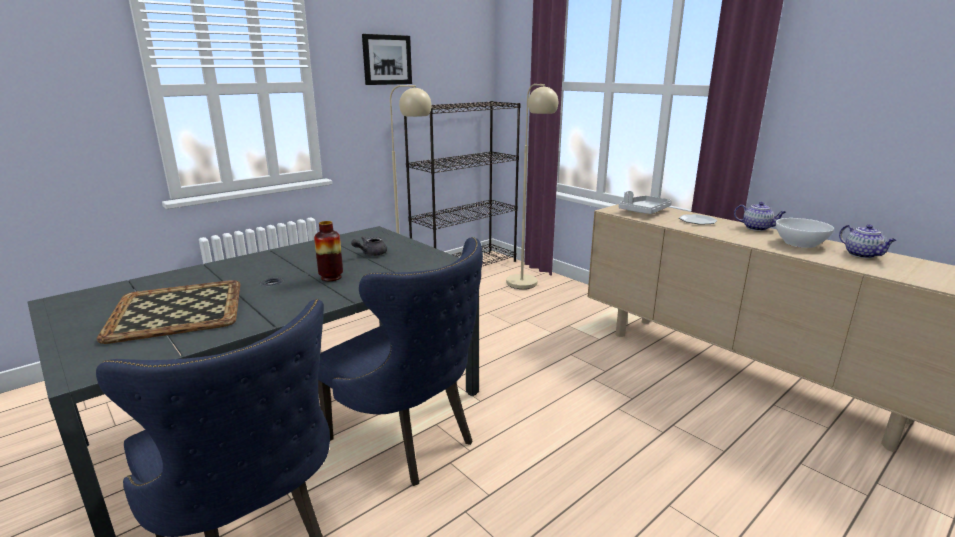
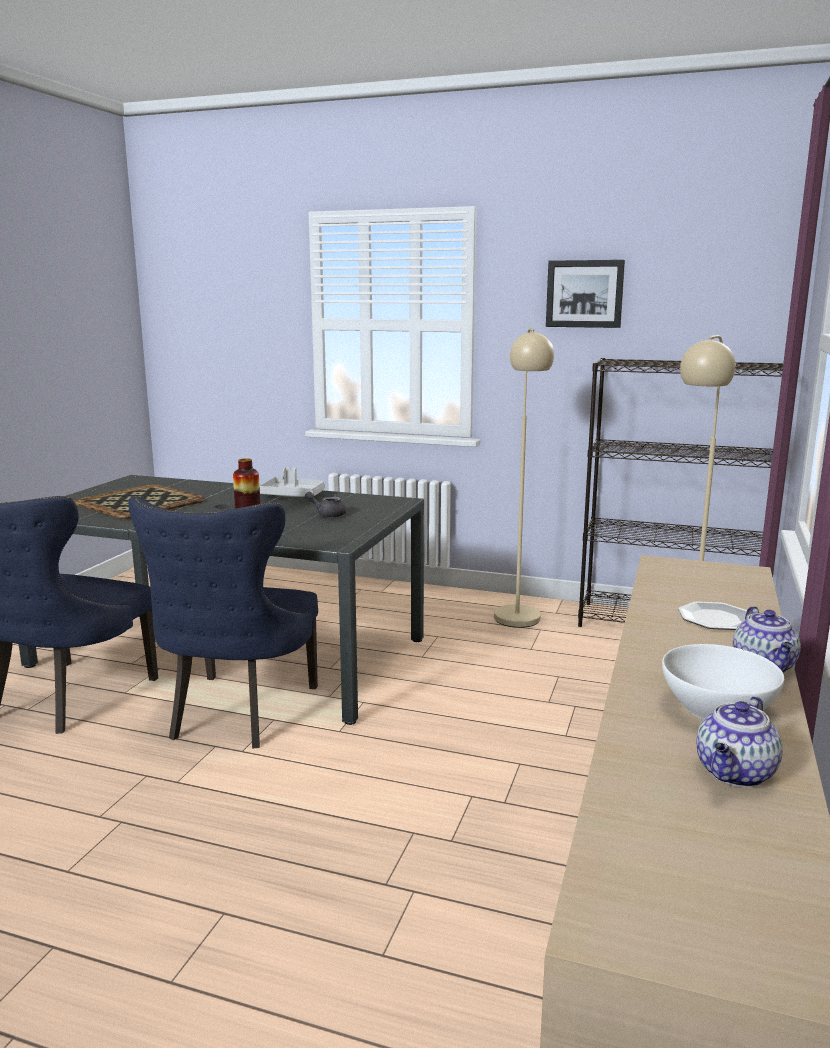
camera: 60 degrees right, 5 degrees down
grey tray [619,191,672,214] -> grey tray moved to [260,467,325,497]

